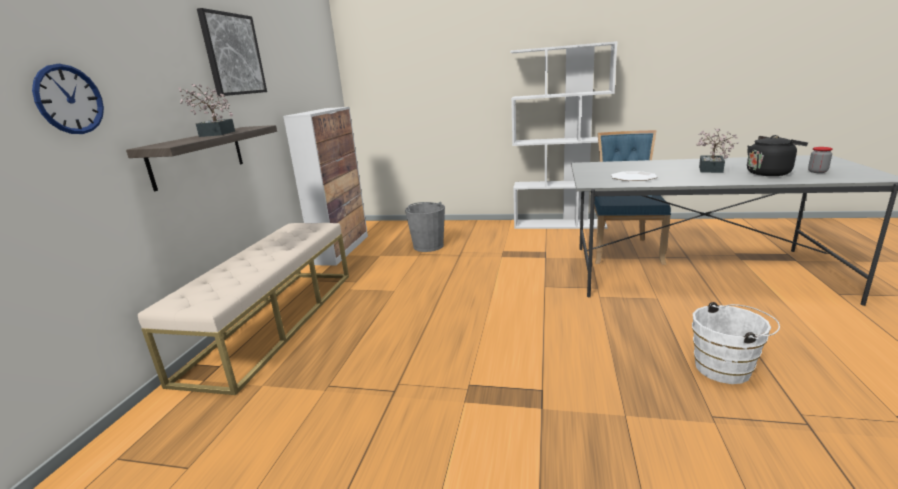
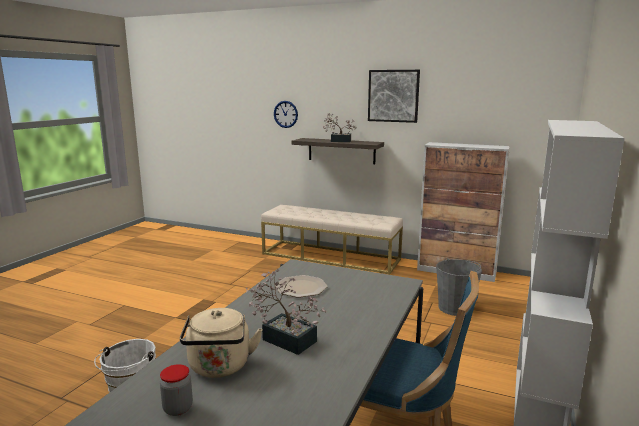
camera: 100 degrees right, 5 degrees down
black kettle [747,135,808,176] -> beige kettle [180,308,263,378]

